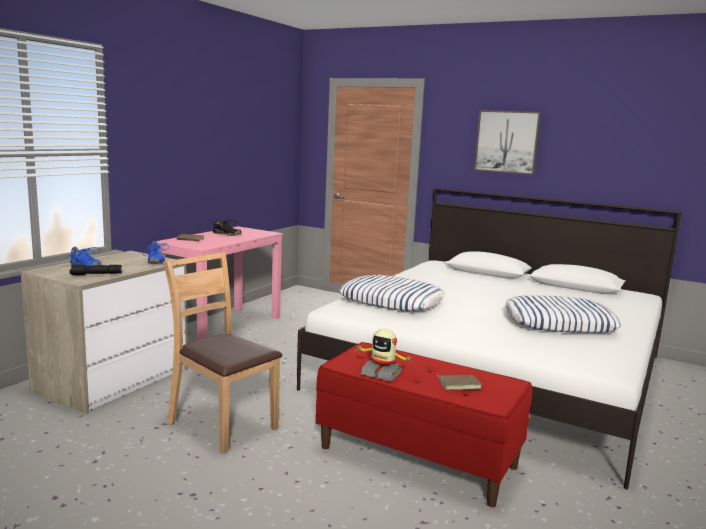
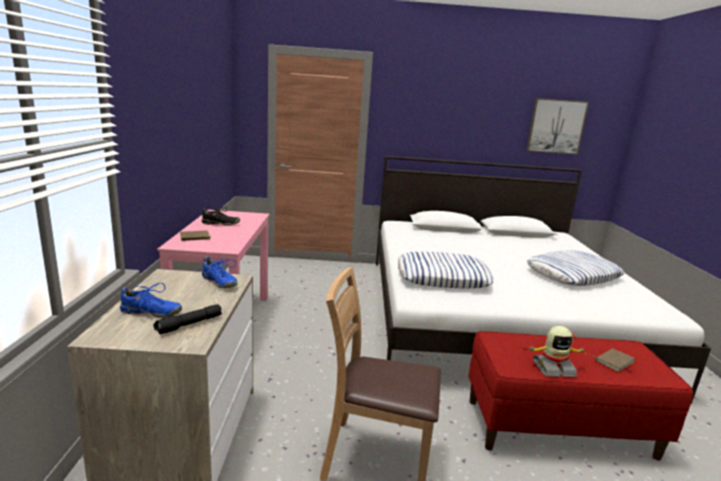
camera: 30 degrees left, 5 degrees up
picture [474,110,541,175] -> picture moved to [526,98,589,155]

